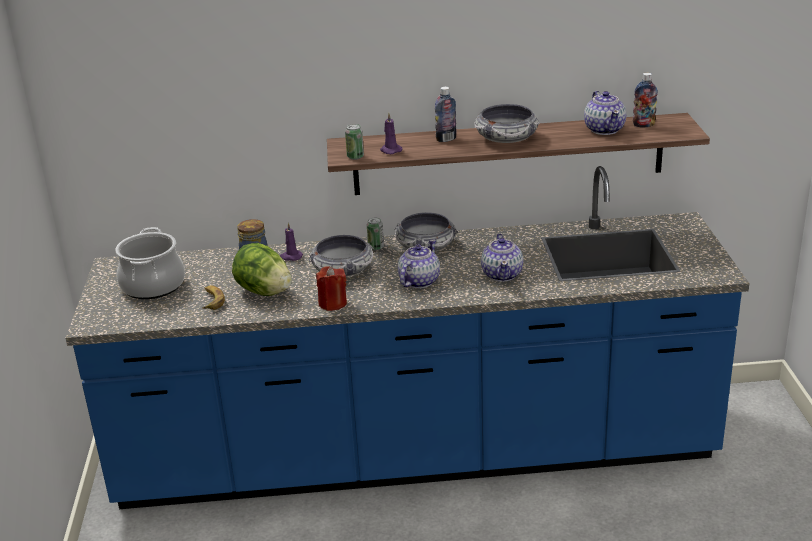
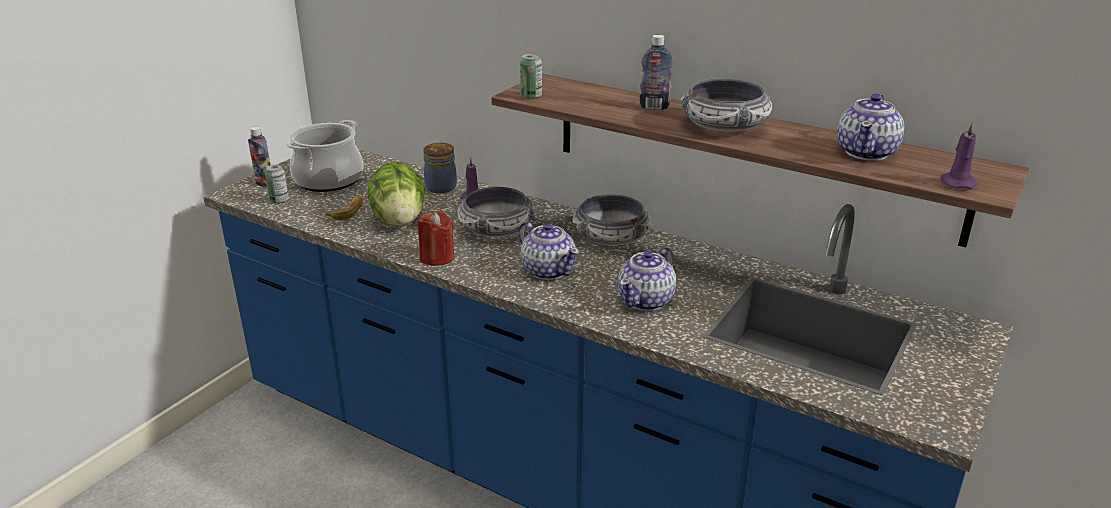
camera: 35 degrees right, 0 degrees up
can [367,218,384,251] -> can moved to [265,164,289,204]
purple candle [380,113,402,154] -> purple candle moved to [940,121,978,189]
teapot [398,239,440,288] -> teapot turned 75 degrees clockwise [519,221,580,280]
bottle [633,73,658,127] -> bottle moved to [248,127,270,187]

